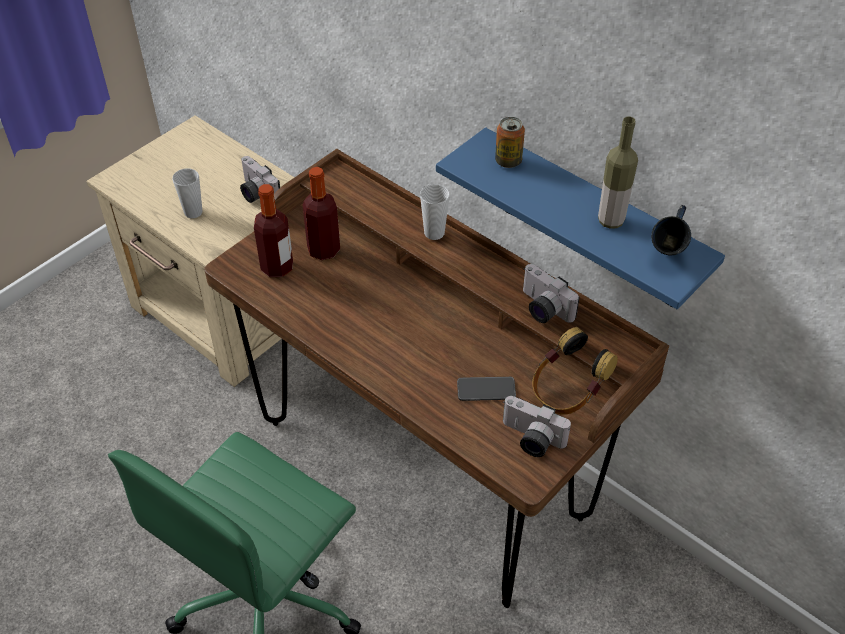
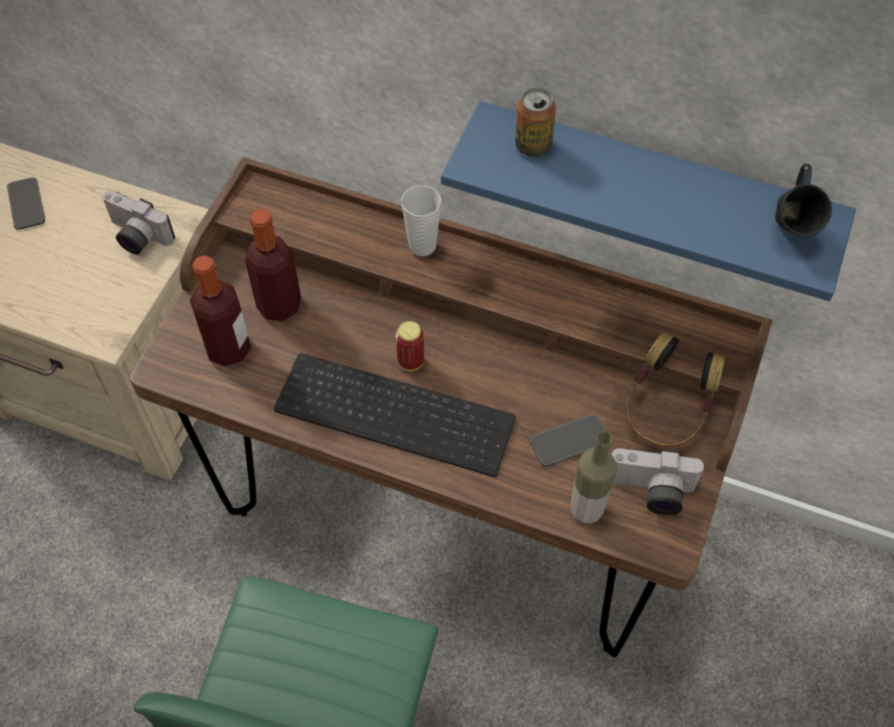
camera: 20 degrees left, 10 degrees up
cup [172,168,202,218] -> none
camera [523,264,579,323] -> none
bottle [598,116,638,229] -> bottle moved to [571,431,617,525]
none -> phone [7,177,45,230]
none -> keyboard [274,353,516,477]
none -> can [396,321,424,371]

